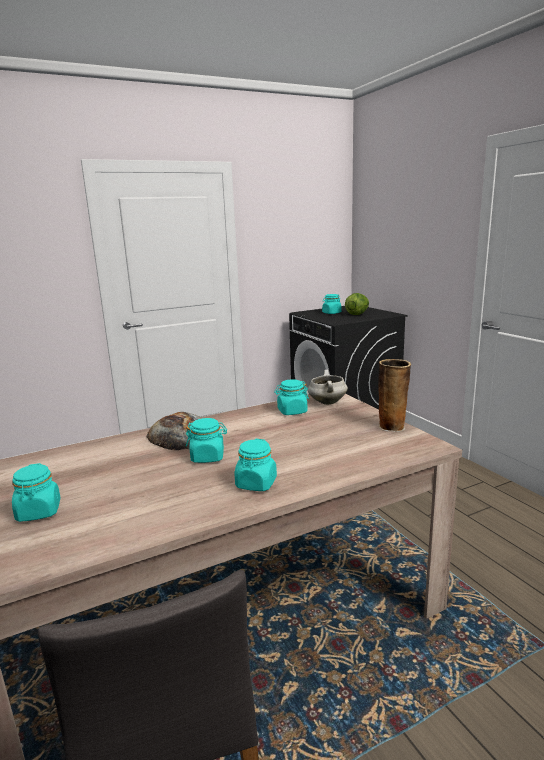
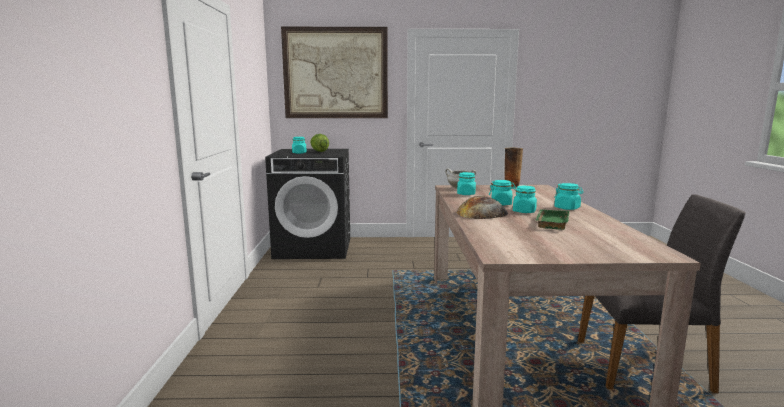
camera: 65 degrees left, 5 degrees down
turquoise jar [12,463,61,522] -> turquoise jar moved to [489,180,516,205]
none -> picture [281,27,388,118]
none -> green tray [536,210,569,230]

